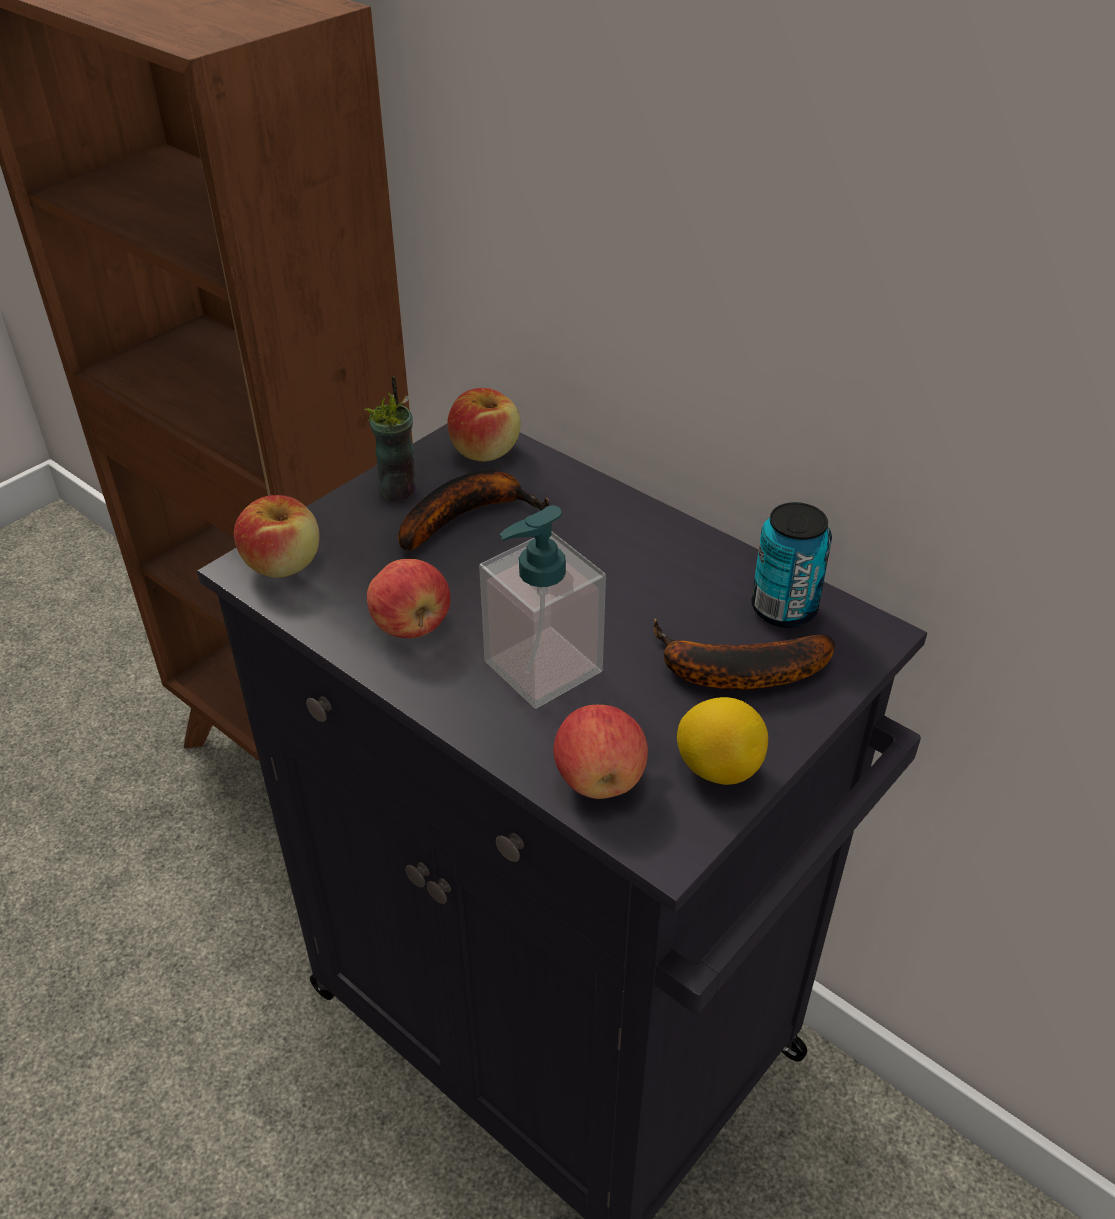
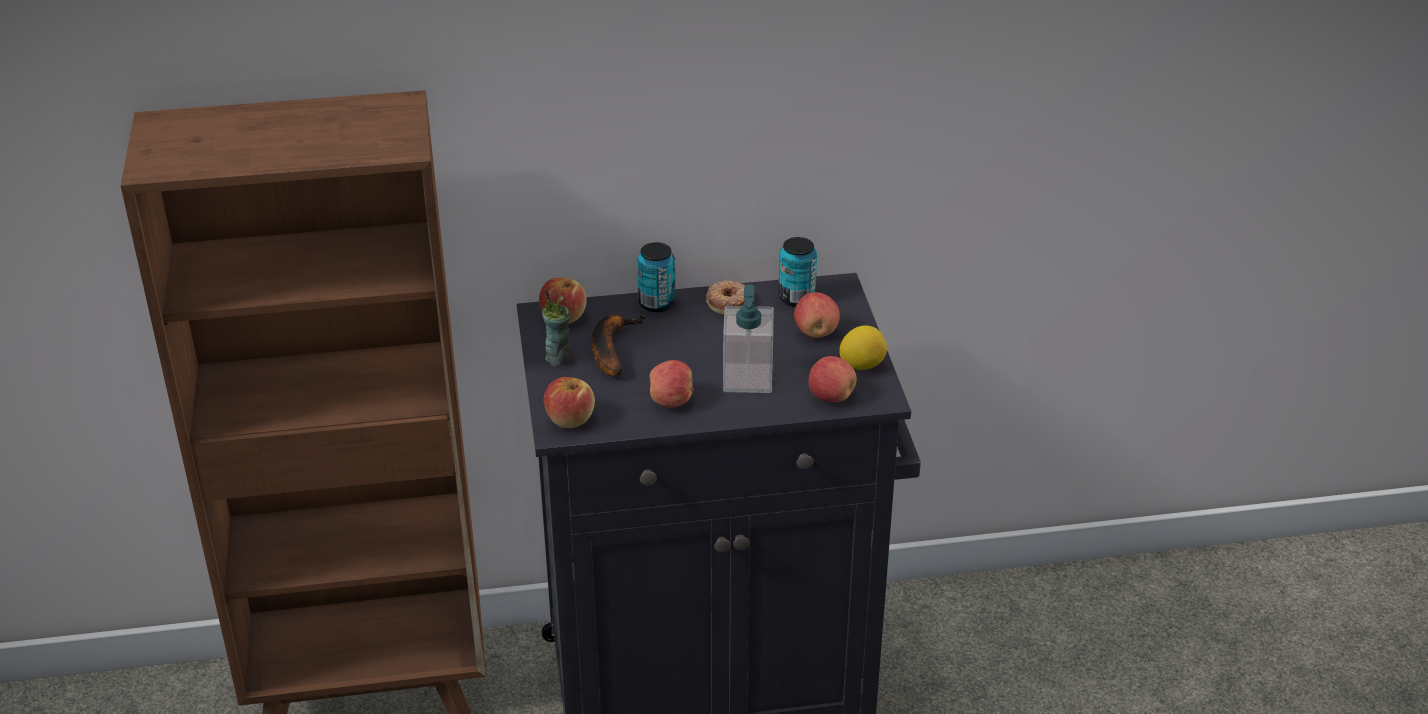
camera: 50 degrees left, 5 degrees down
banana [654,619,835,690] -> apple [794,292,840,338]
none -> can [637,242,676,312]
none -> donut [706,280,745,315]

